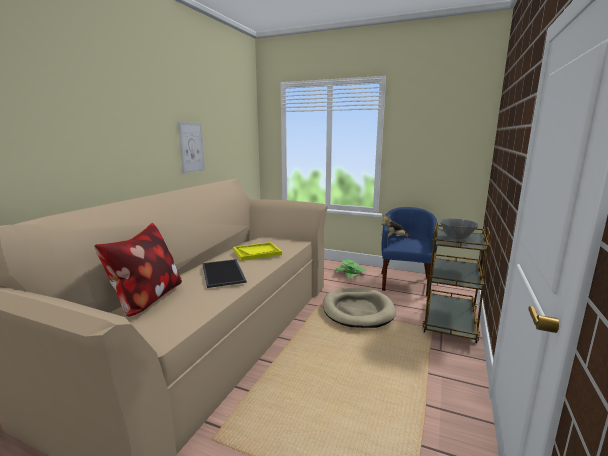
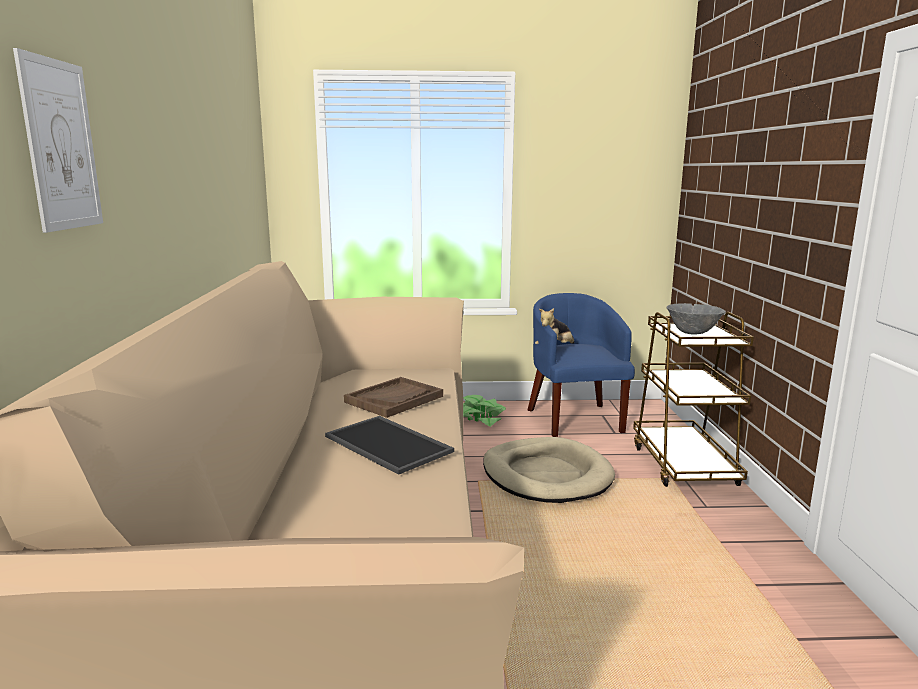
camera: 25 degrees left, 0 degrees up
pillow [94,223,182,316] -> none
picture [178,122,205,173] -> picture moved to [13,48,103,233]
yellow tray [233,242,282,261] -> brown tray [344,377,443,418]

